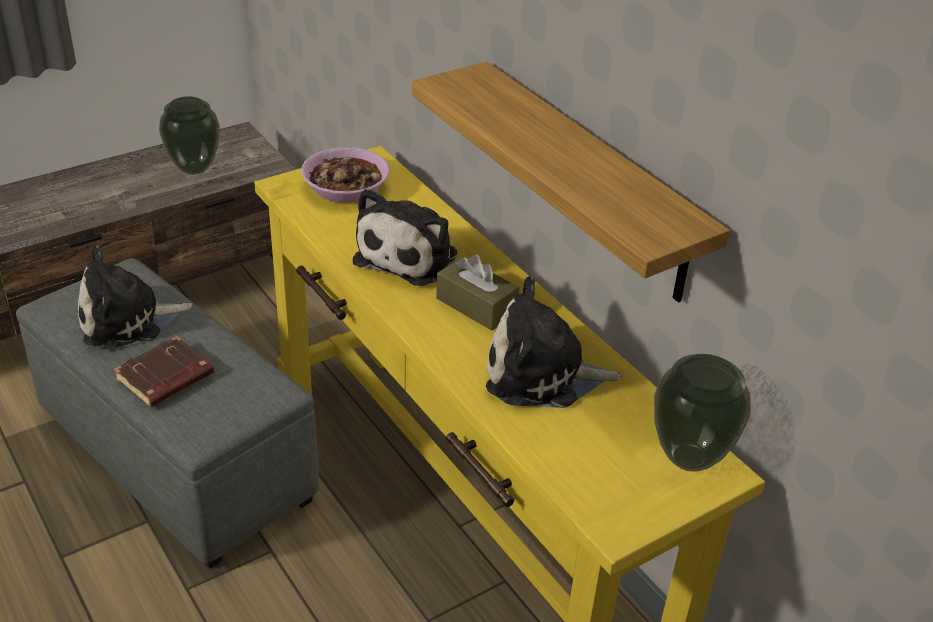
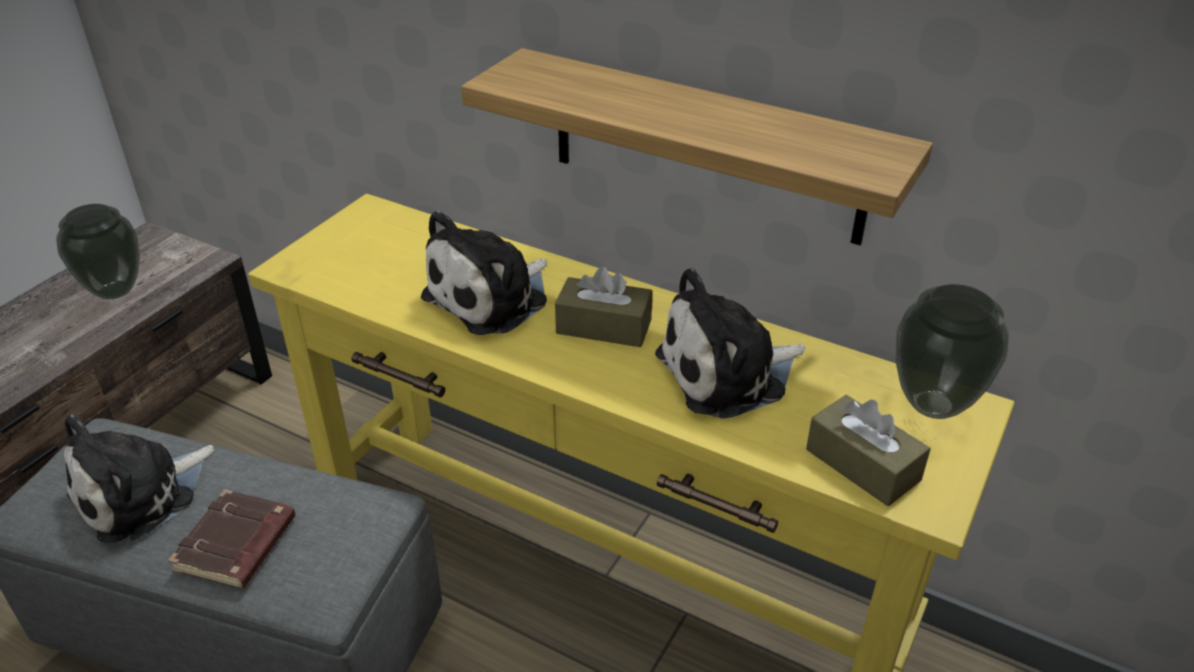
camera: 25 degrees left, 0 degrees up
bowl [301,147,389,203] -> none
plush toy [353,188,457,286] -> plush toy turned 45 degrees clockwise [421,210,547,335]
none -> brown tissue box [806,395,931,506]

